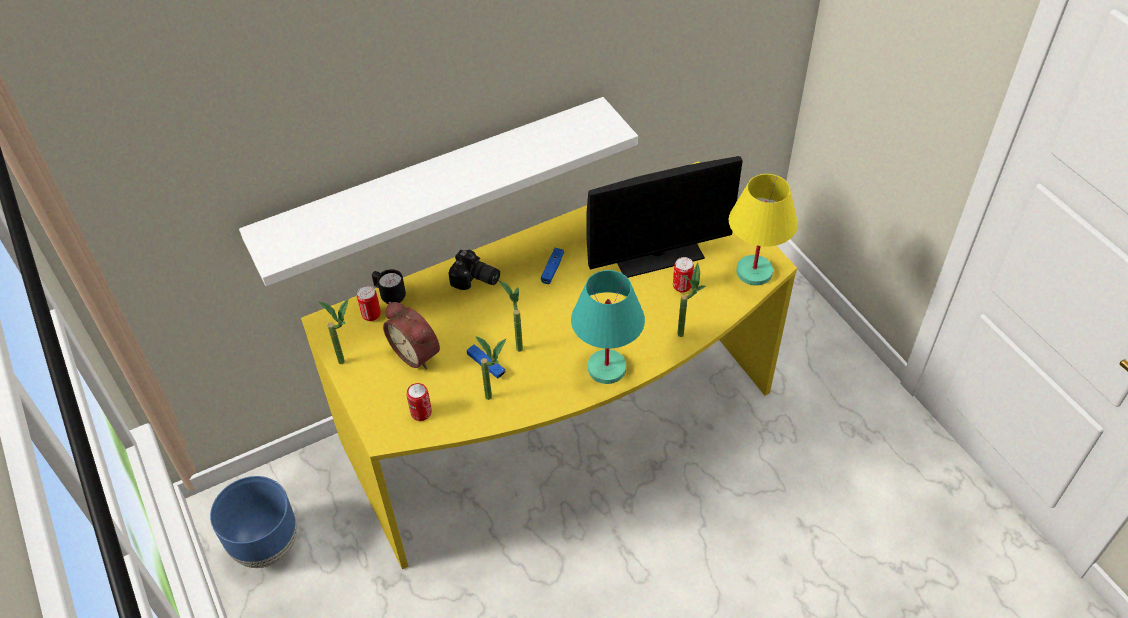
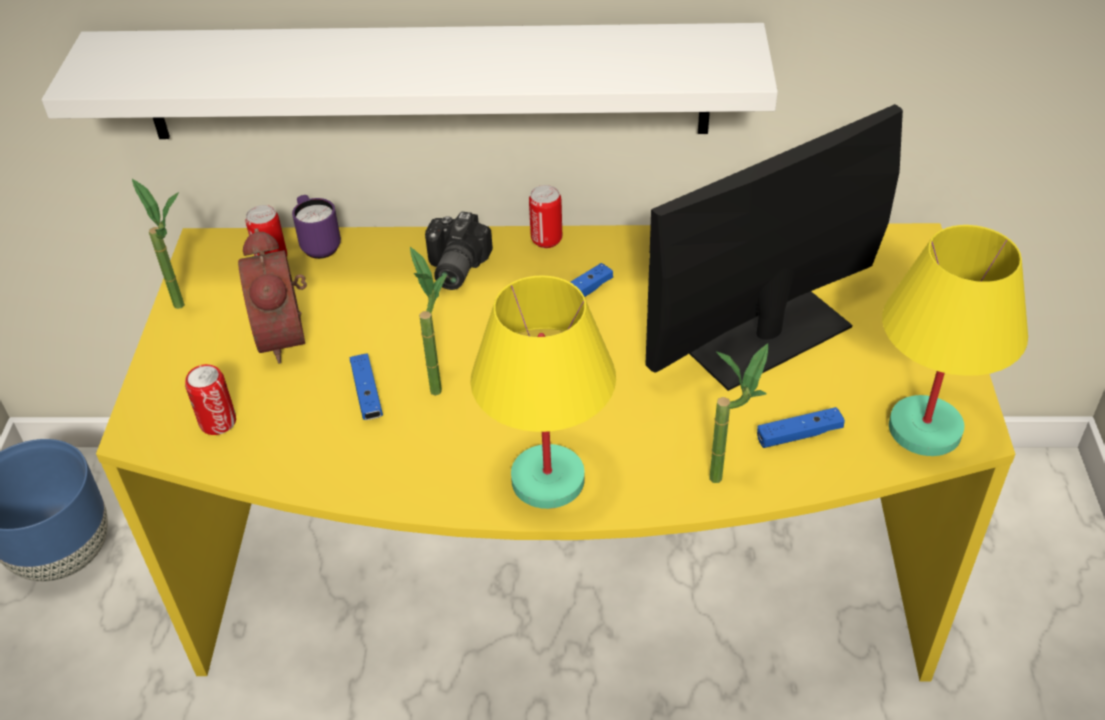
camera: 30 degrees right, 5 degrees down
black mug [372,269,406,304] -> purple mug [292,195,341,259]
camera [448,250,500,290] -> camera turned 45 degrees clockwise [425,211,493,290]
potted plant [475,336,506,400] -> none
turquoise table lamp [571,270,645,384] -> yellow table lamp [470,275,616,509]
monitor [586,156,743,278] -> monitor turned 135 degrees clockwise [645,104,903,391]
can [673,257,694,293] -> can moved to [529,185,562,248]
none -> blue game controller [757,407,845,448]

